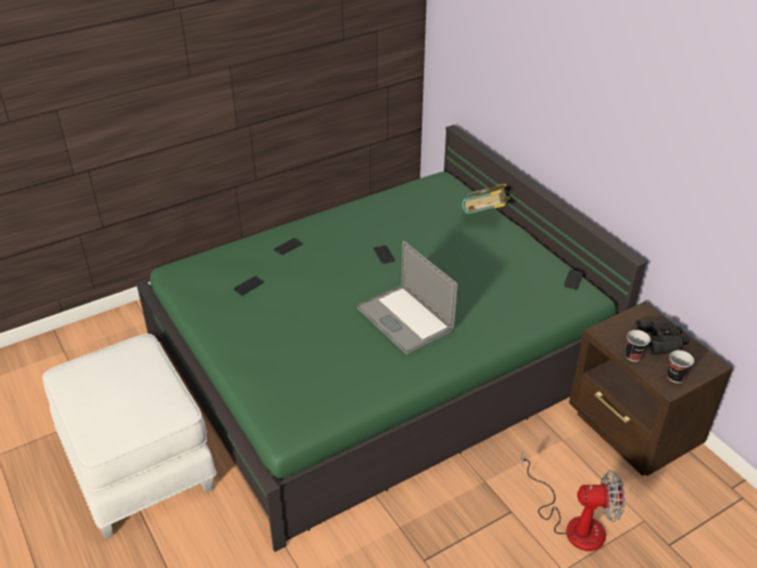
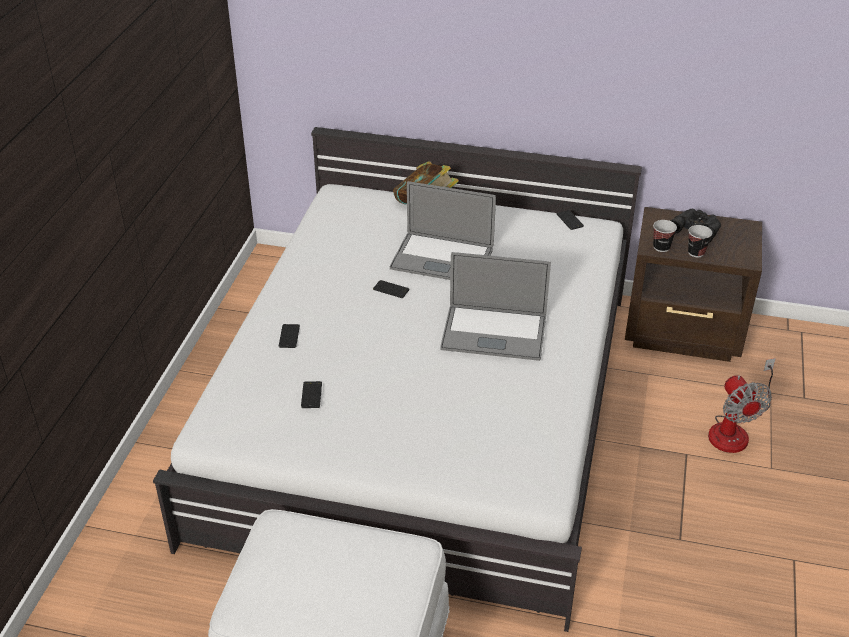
camera: 45 degrees left, 0 degrees up
green bed [136,125,647,552] -> white bed [153,127,642,632]
fan [521,451,625,551] -> fan turned 120 degrees clockwise [708,358,776,453]
cup [667,350,694,383] -> cup moved to [653,220,677,252]
none -> laptop [390,181,496,280]

